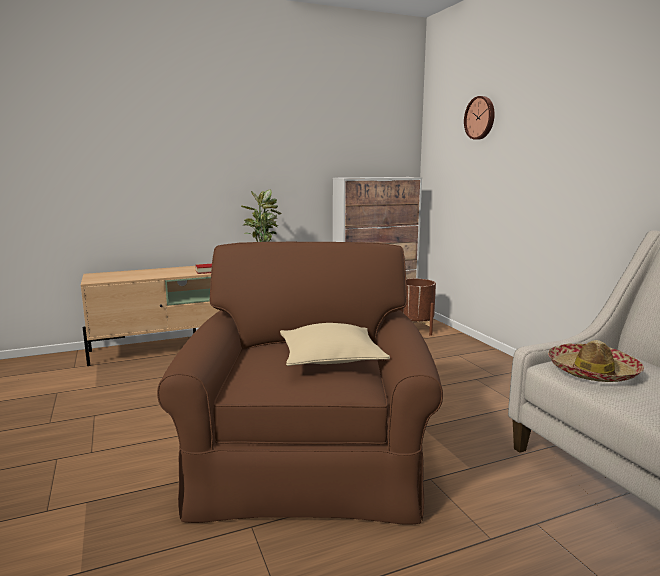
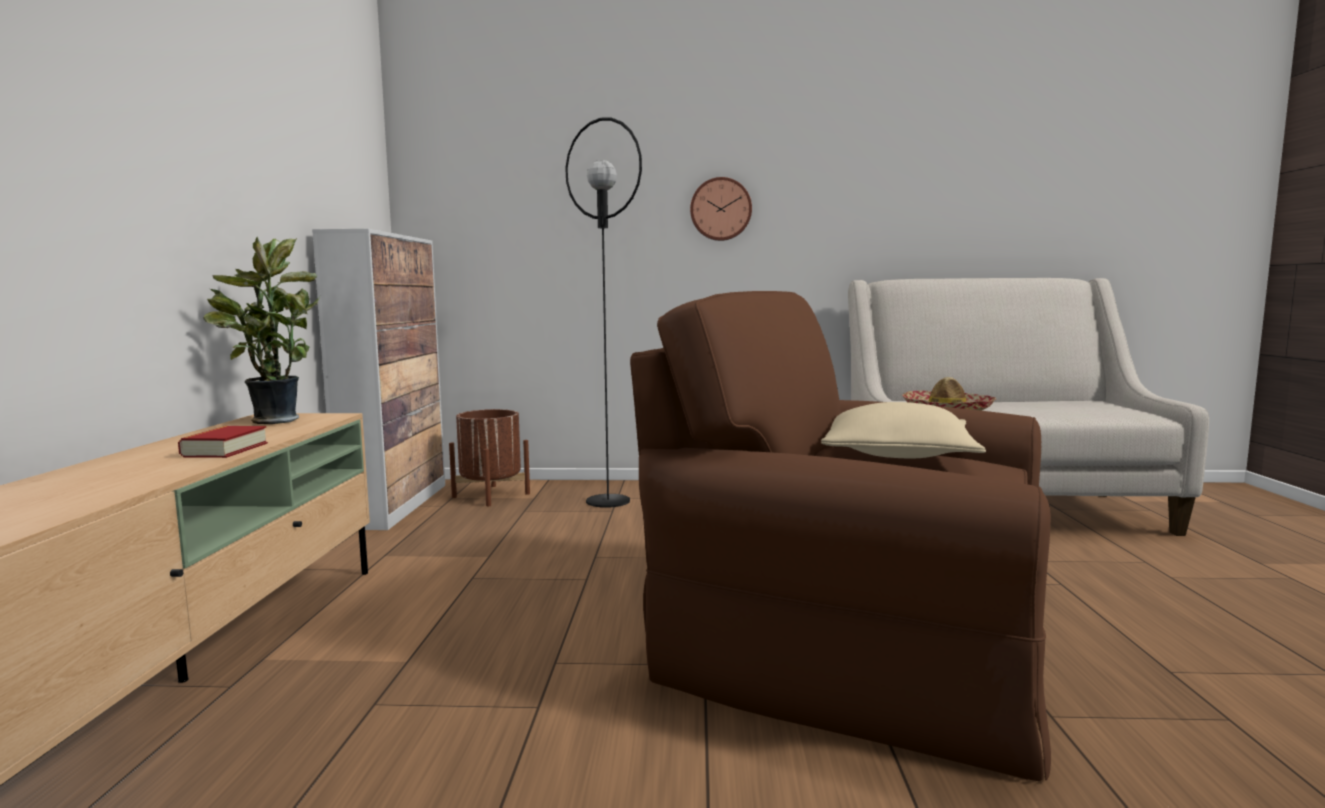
camera: 65 degrees left, 5 degrees down
wall clock [464,96,495,140] -> wall clock moved to [690,177,752,241]
none -> black floor lamp [565,118,642,508]

